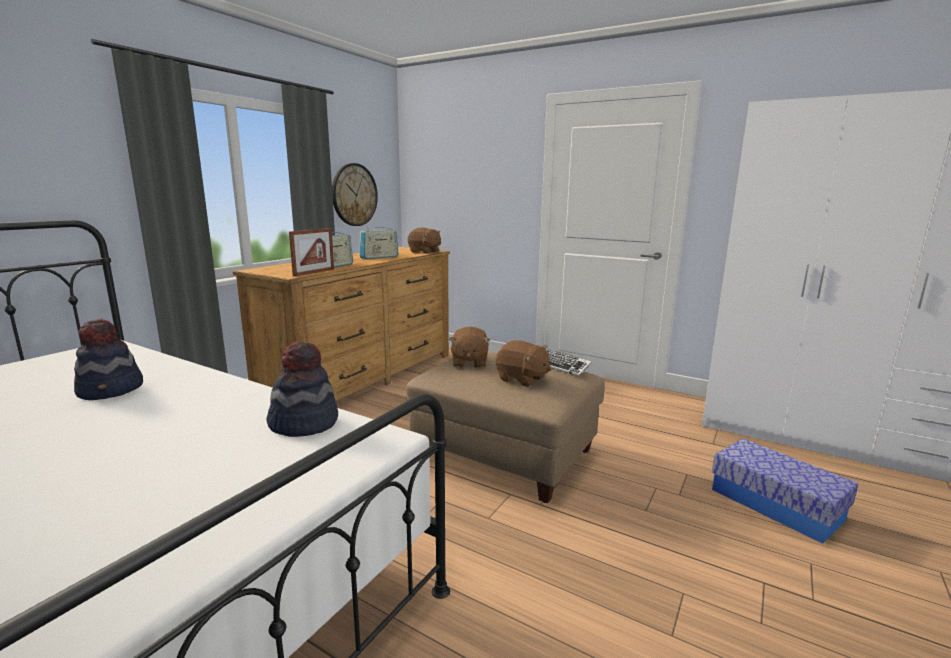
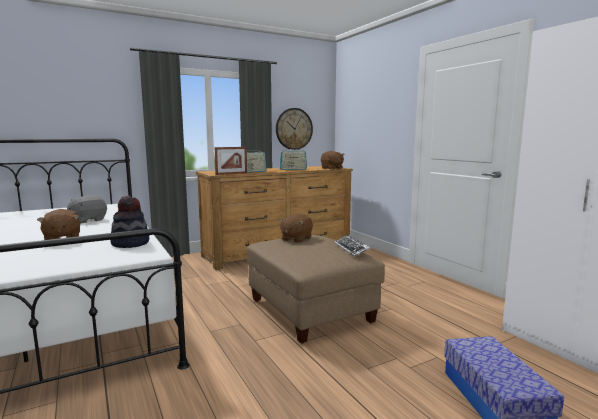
camera: 30 degrees right, 5 degrees down
hat [74,318,143,400] -> grey plush toy [67,195,107,223]
brown plush toy [496,340,551,387] -> brown plush toy moved to [37,209,80,240]

